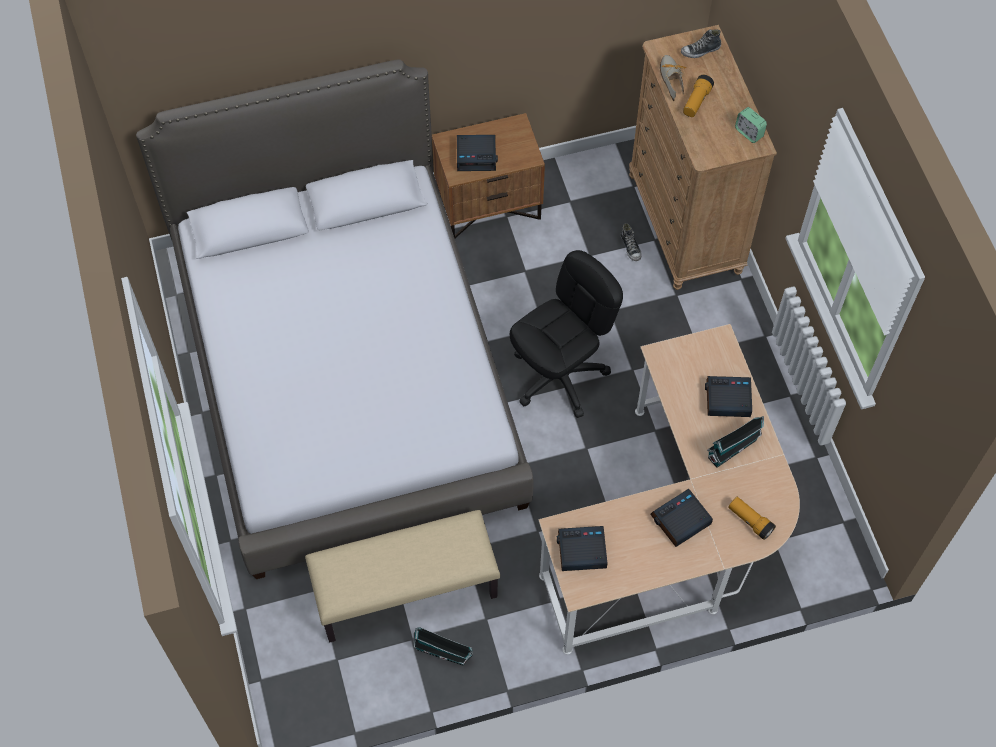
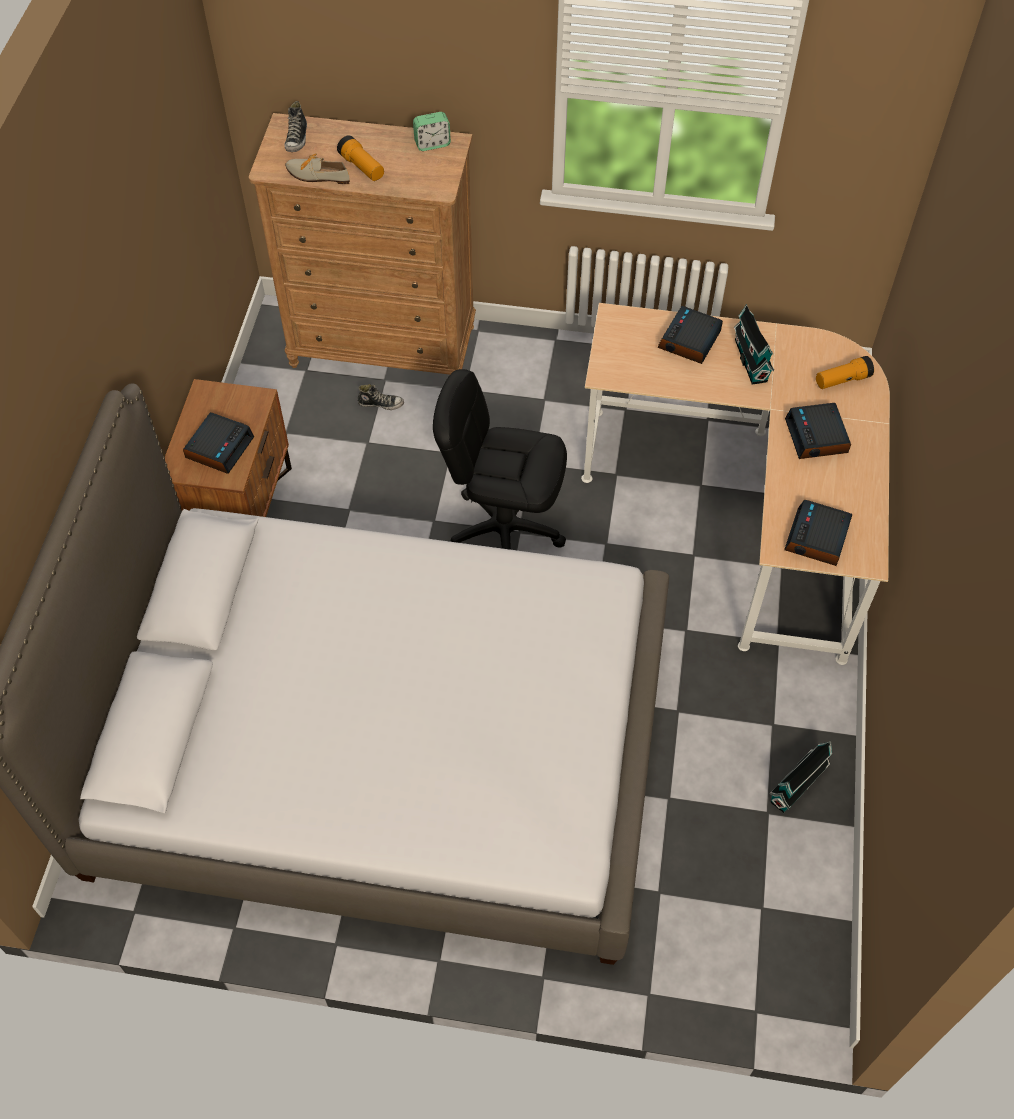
camera: 65 degrees left, 5 degrees down
beige bench [305,510,500,642] -> none
black office chair [510,250,623,418] -> black office chair turned 60 degrees counterclockwise [433,369,567,550]

